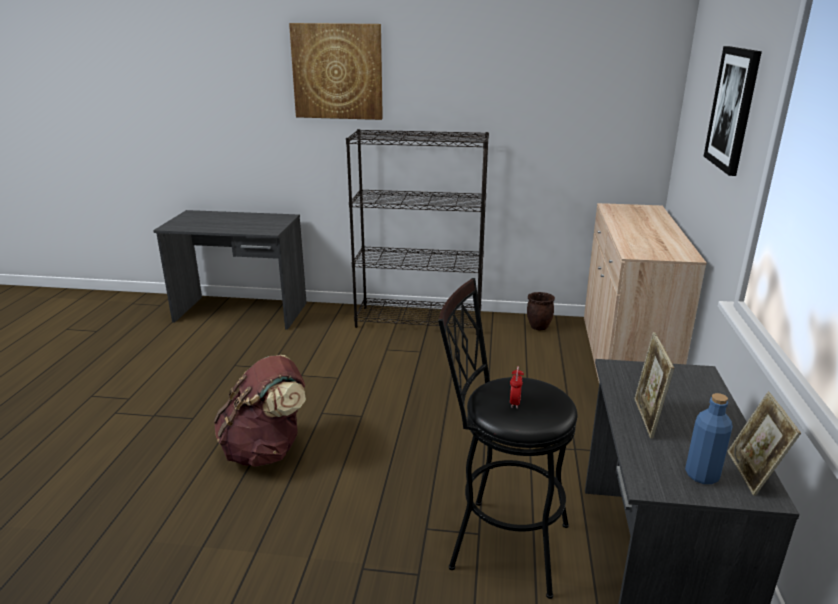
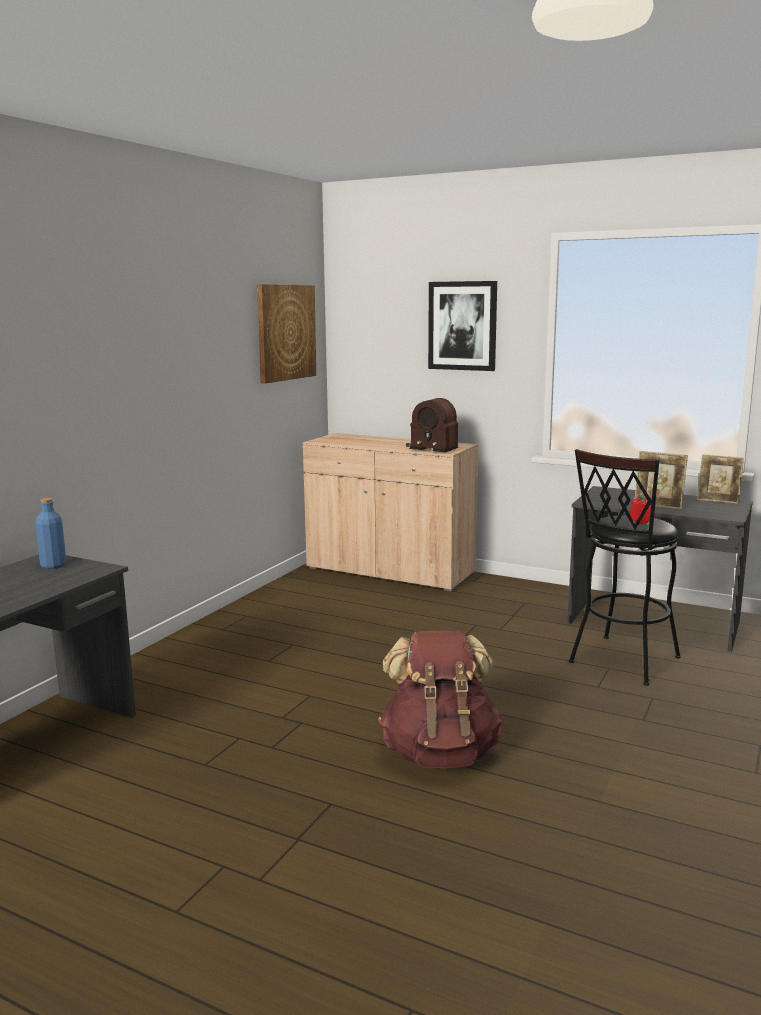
camera: 70 degrees left, 10 degrees down
picture [289,23,383,120] -> picture moved to [257,284,316,384]
black bookcase [346,129,489,335] -> none
brown planter [527,292,555,331] -> none
blue bottle [685,393,733,484] -> blue bottle moved to [35,498,66,569]
none -> radio [406,398,458,452]

